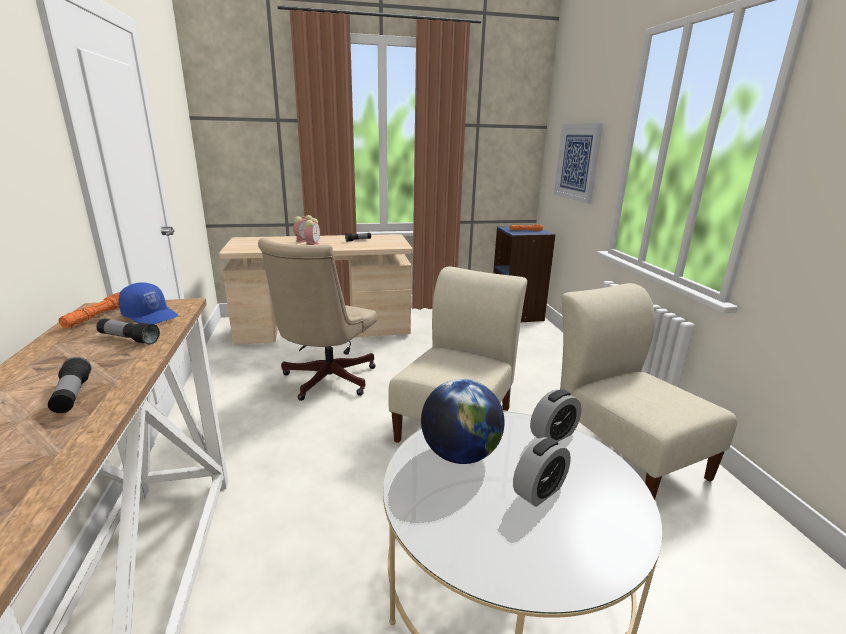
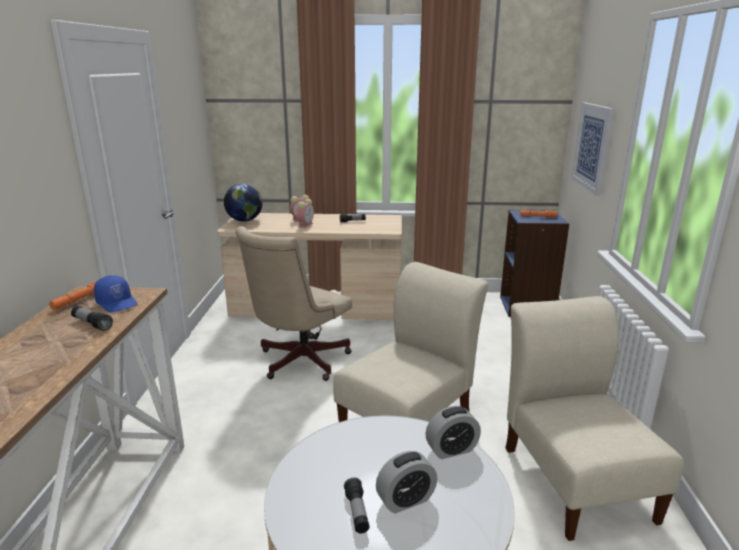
camera: 15 degrees right, 0 degrees up
flashlight [48,357,92,413] -> flashlight moved to [344,478,370,533]
globe [421,379,505,464] -> globe moved to [224,183,263,222]

